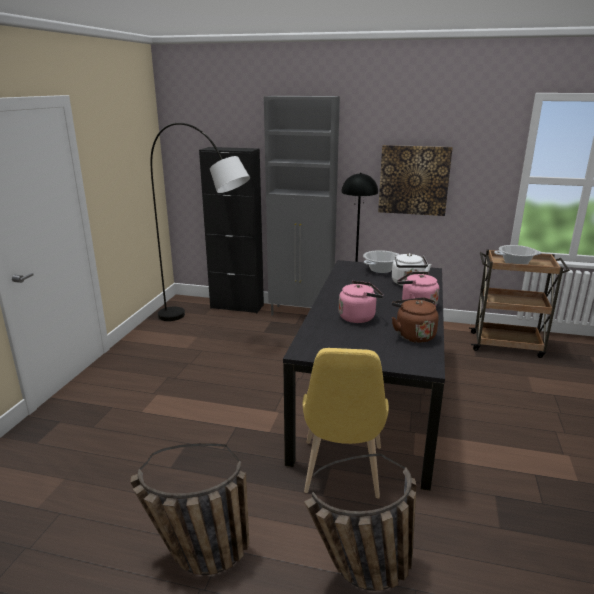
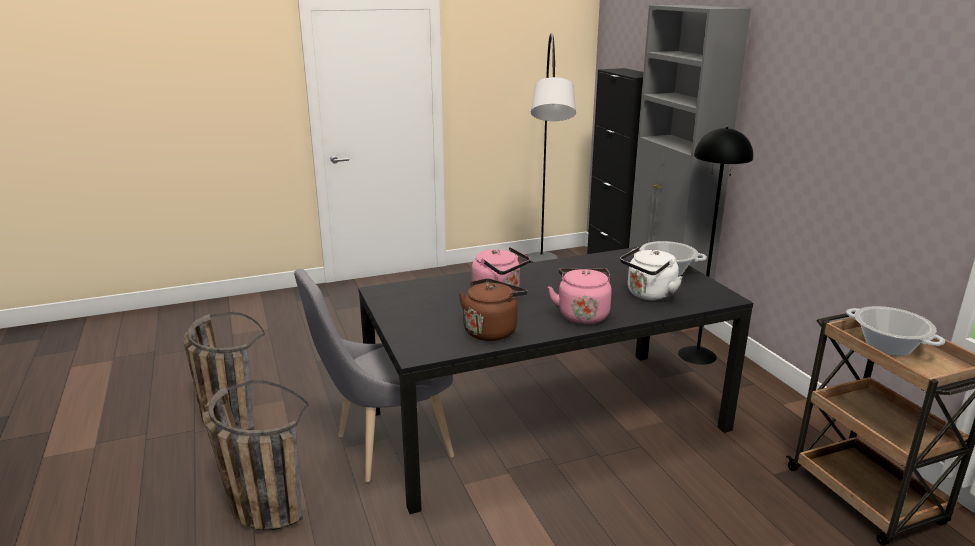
camera: 55 degrees right, 0 degrees up
yellow chair [303,348,389,499] -> grey chair [294,269,454,482]
picture [378,145,453,216] -> none

